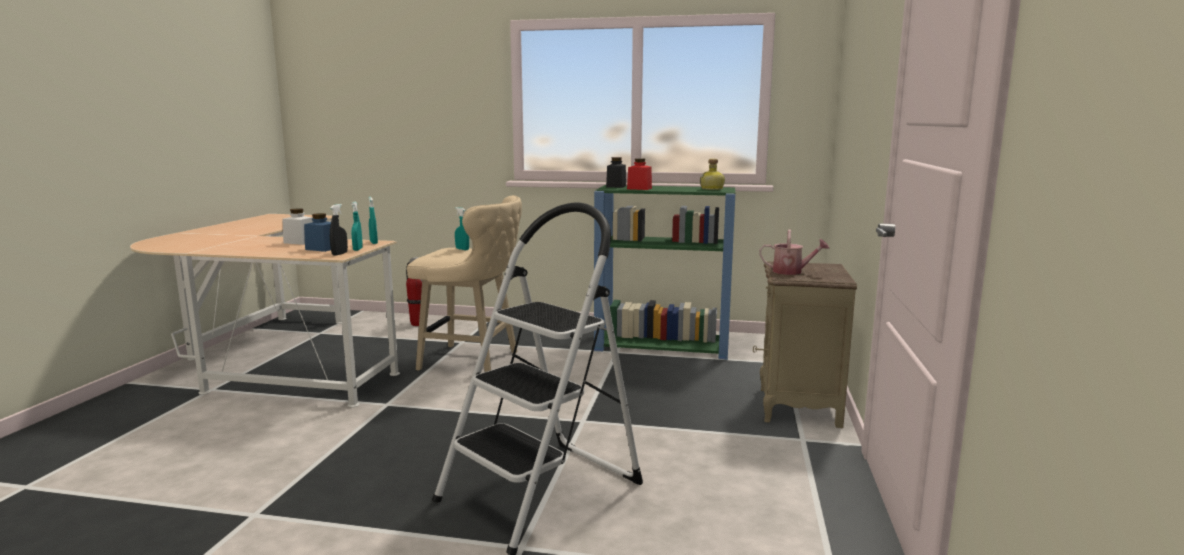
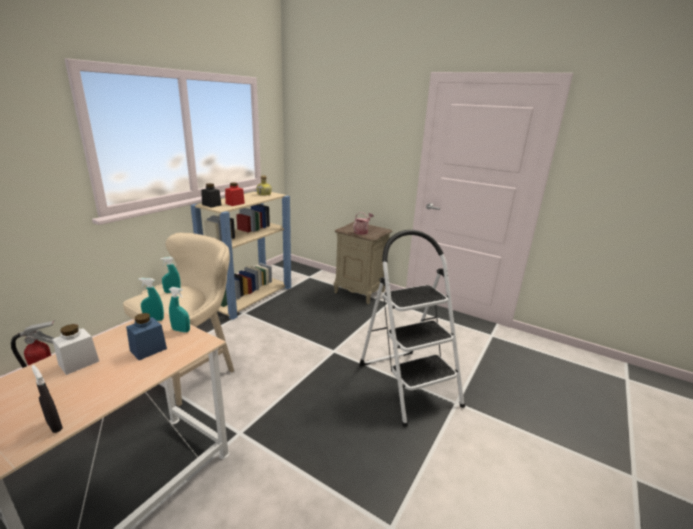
camera: 70 degrees left, 10 degrees up
black spray bottle [330,204,348,256] -> black spray bottle moved to [31,365,63,433]
green bookcase [594,185,735,360] -> beige bookcase [190,190,291,320]

